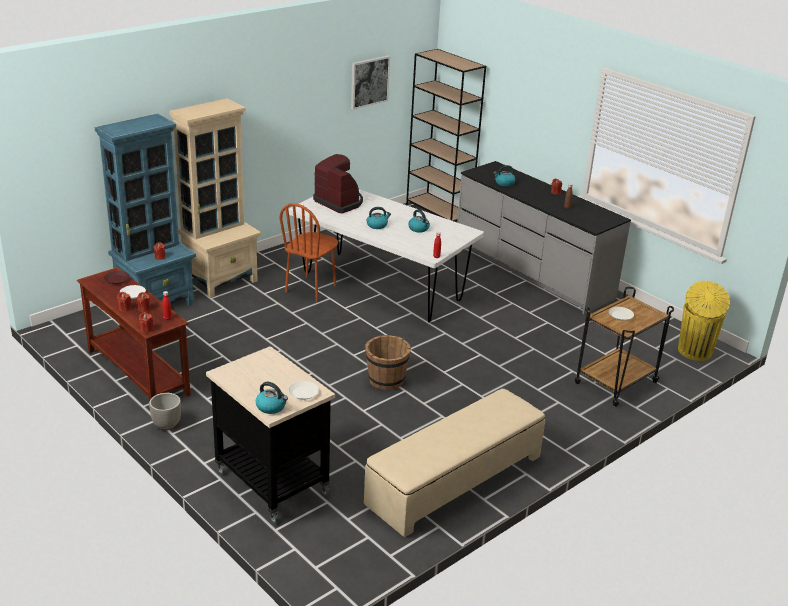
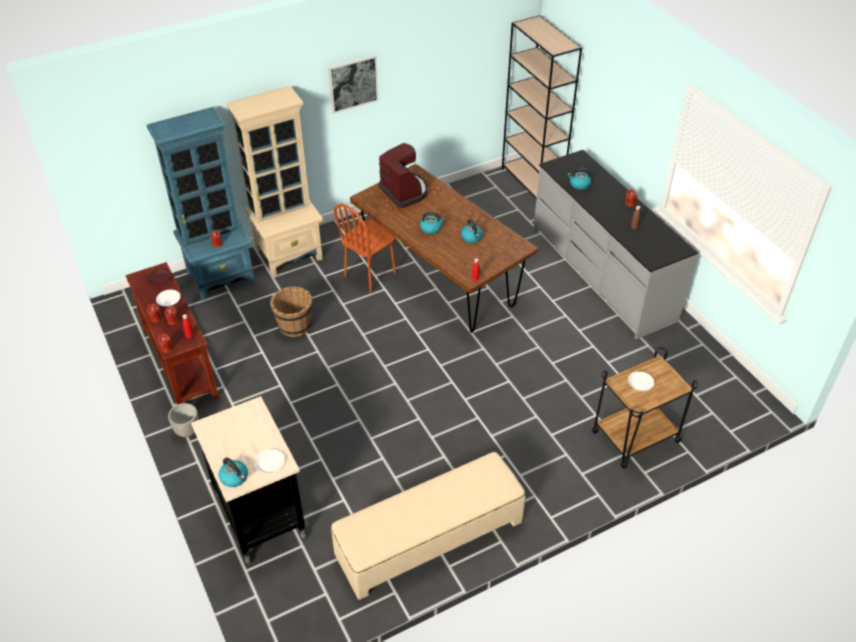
camera: 15 degrees right, 15 degrees up
white dining table [288,189,484,323] -> brown dining table [350,164,538,333]
picture [351,56,390,110] -> picture moved to [328,54,379,114]
brown bucket [365,335,411,390] -> brown bucket moved to [270,286,312,337]
yellow trash can [678,281,730,361] -> none

